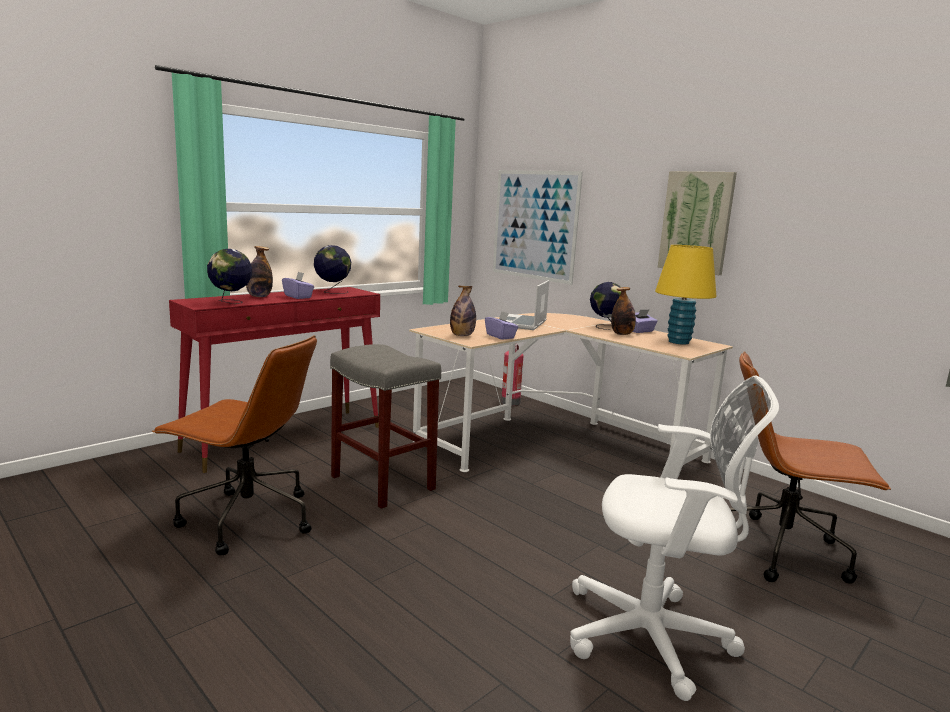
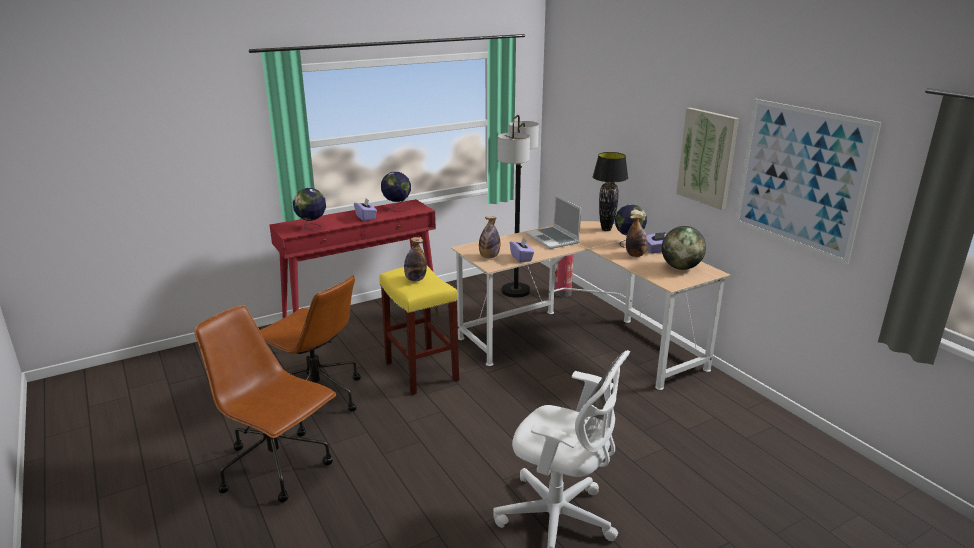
camera: 15 degrees right, 10 degrees up
bottle [246,246,273,297] -> bottle moved to [404,237,427,281]
grey stool [330,344,441,509] -> yellow stool [379,266,459,395]
picture [493,170,583,285] -> picture moved to [735,99,882,265]
laptop [506,280,549,330] -> laptop turned 60 degrees counterclockwise [526,195,581,249]
yellow table lamp [655,245,717,345] -> globe [662,226,706,270]
brown office chair [730,351,891,584] -> brown office chair moved to [194,305,336,503]
none -> floor lamp [497,115,539,298]
none -> black table lamp [593,152,628,231]

